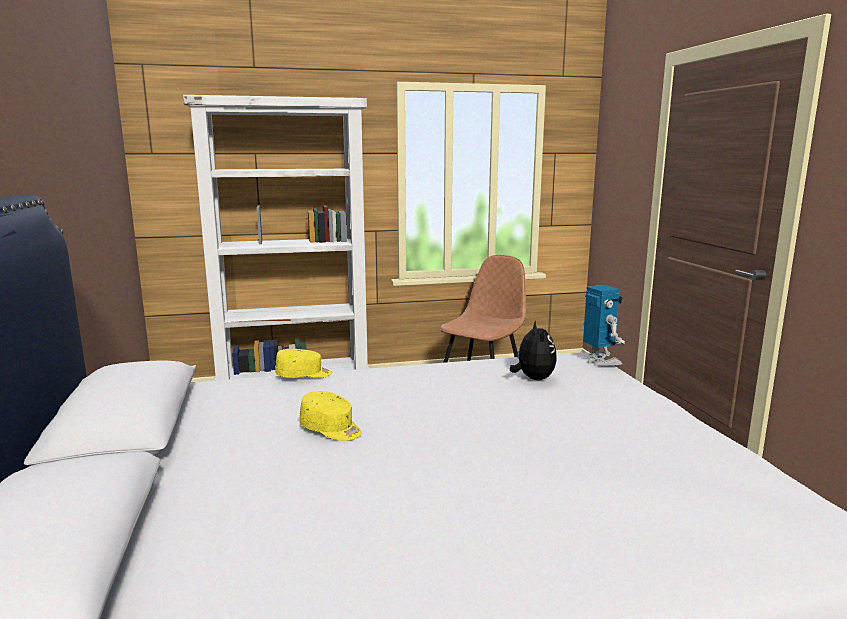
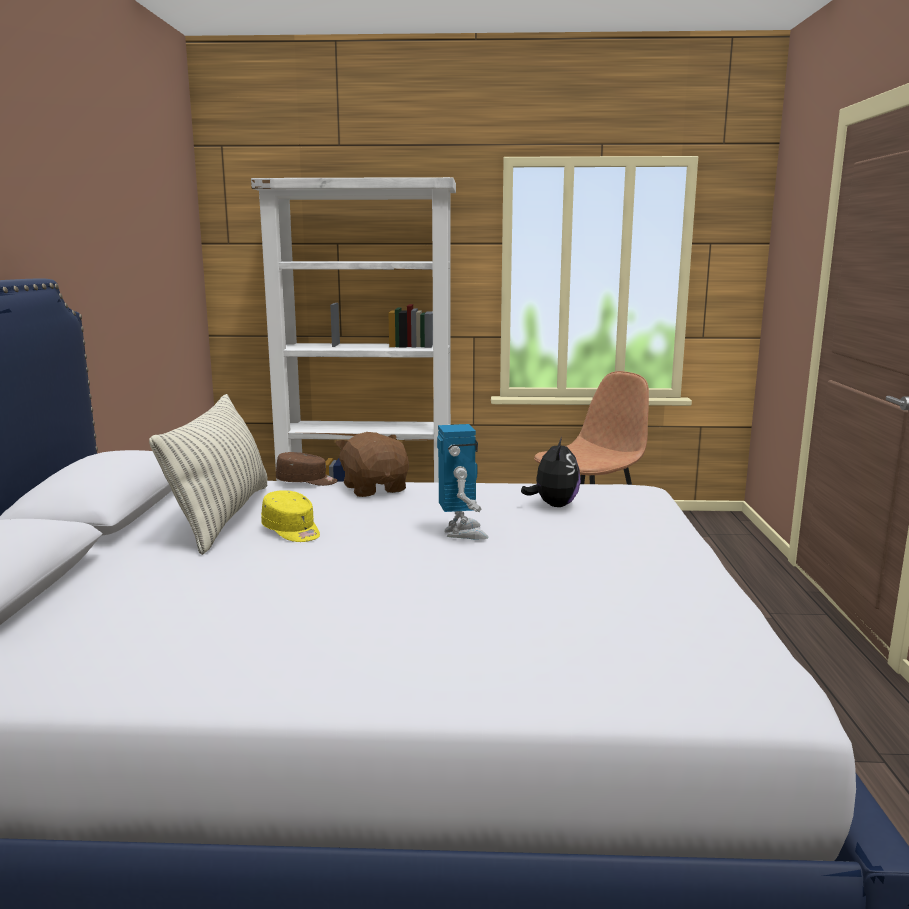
camera: 15 degrees right, 0 degrees up
yellow cap [275,349,332,378] -> brown cap [276,452,338,486]
toy robot [583,285,625,366] -> toy robot moved to [437,424,489,540]
none -> pillow [149,394,268,555]
none -> brown plush toy [335,432,409,497]

